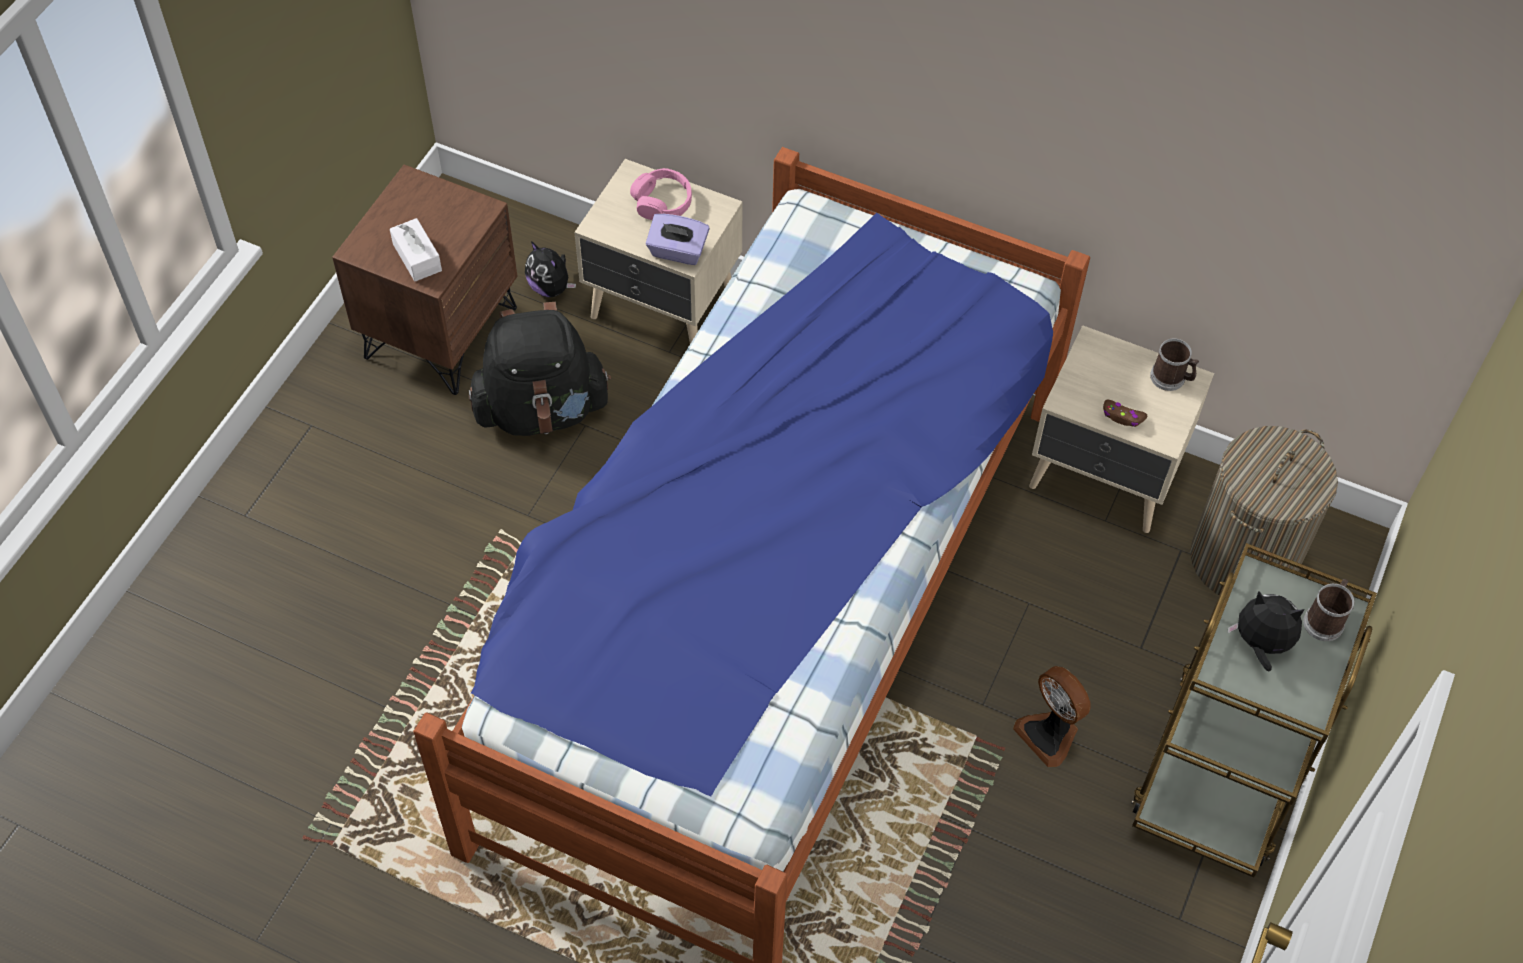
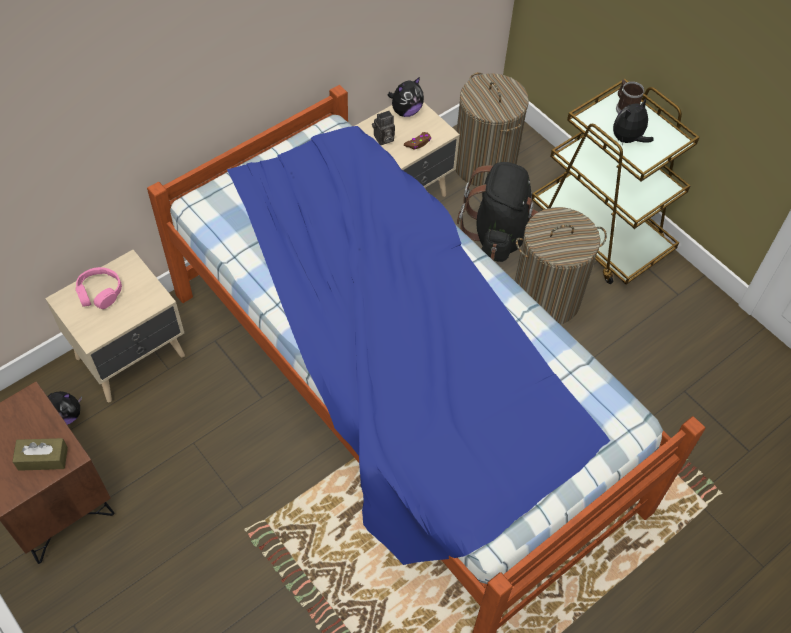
camera: 65 degrees left, 0 degrees up
white tissue box [390,218,442,281] -> brown tissue box [12,438,68,471]
black backpack [469,302,611,436] -> black backpack moved to [457,162,538,262]
purple tissue box [646,214,710,265] -> none
fan [1013,666,1091,767] -> laundry basket [515,207,607,325]
mug [1150,338,1199,391] -> plush toy [387,77,424,117]
none -> camera [372,111,395,145]

